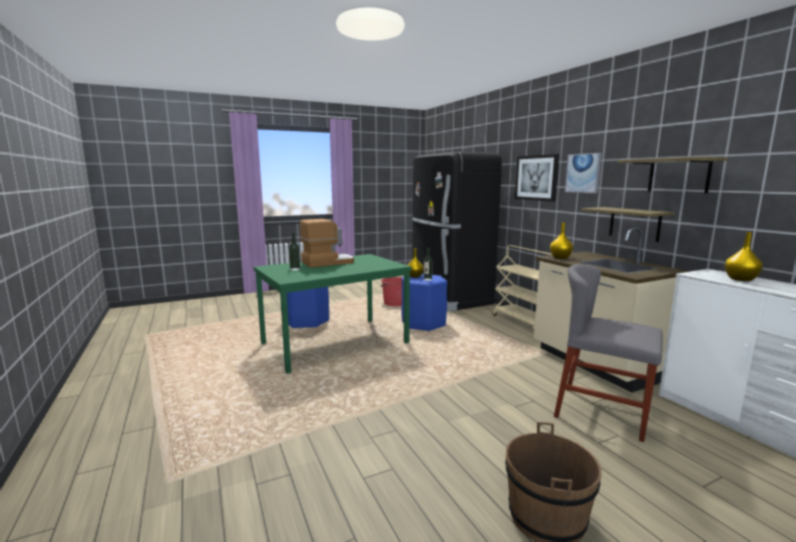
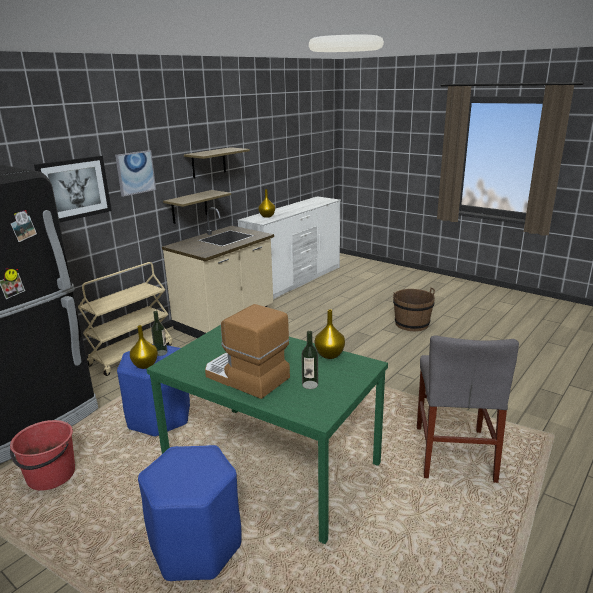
camera: 115 degrees left, 10 degrees up
yellow vase [550,222,573,259] -> yellow vase moved to [315,309,345,359]
grey chair [554,264,663,442] -> grey chair moved to [417,335,519,483]

